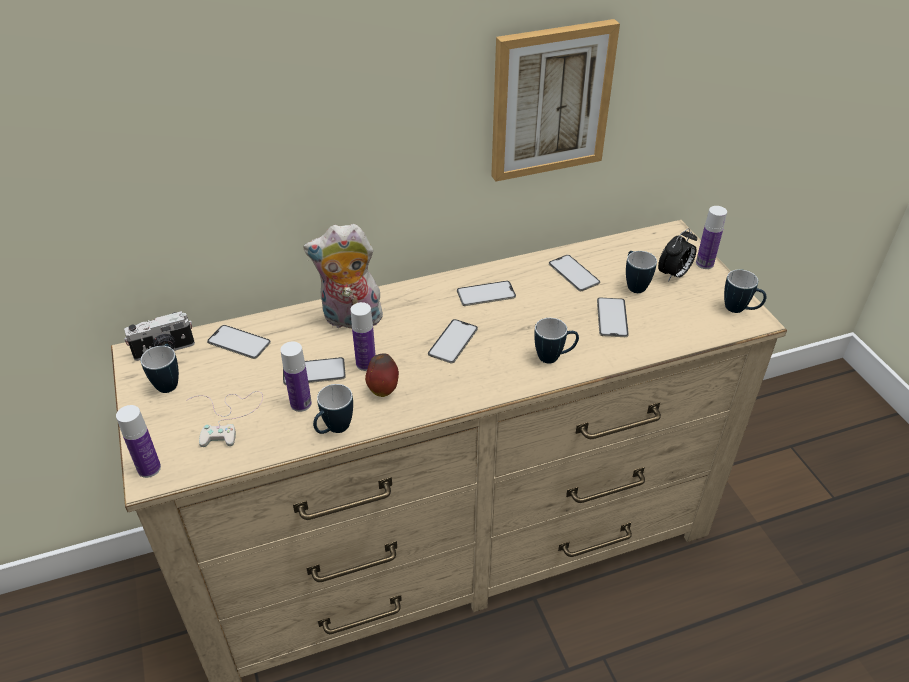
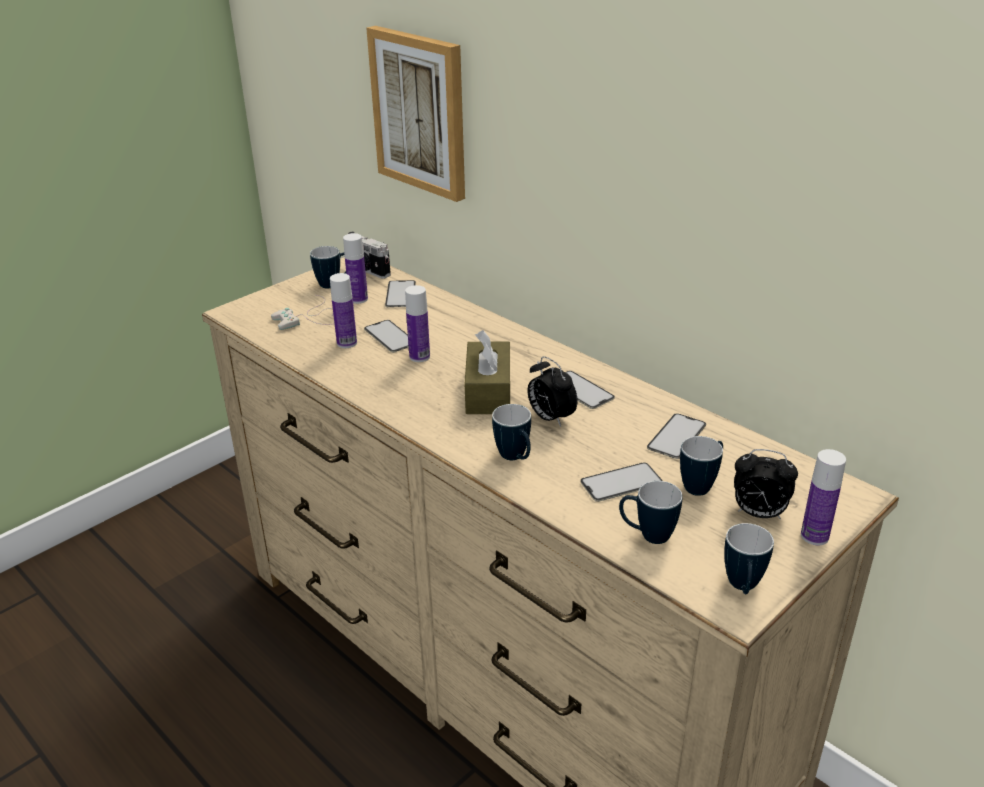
camera: 65 degrees right, 10 degrees down
bottle [116,405,161,478] -> bottle moved to [343,233,368,304]
plush toy [303,224,385,329] -> none
mug [313,384,353,434] -> mug moved to [619,481,683,544]
apple [365,354,399,397] -> none
phone [428,319,478,363] -> brown tissue box [465,330,510,414]
picture [491,19,620,182] -> picture moved to [366,26,465,202]
none -> alarm clock [527,356,578,427]

